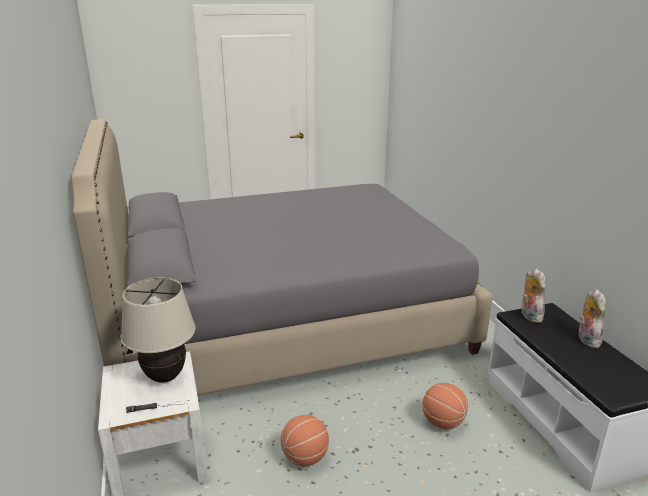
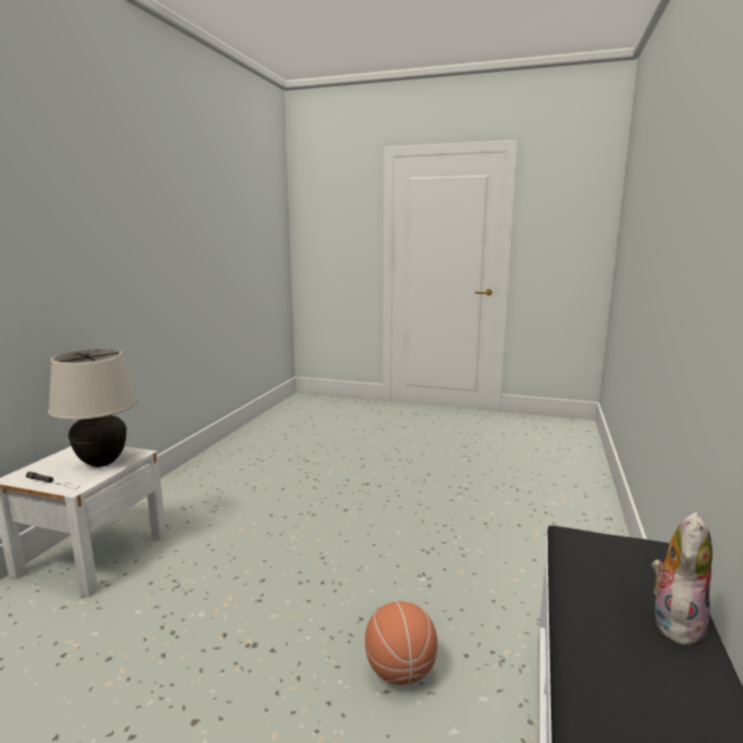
camera: 35 degrees right, 10 degrees down
grey bed [71,119,493,395] -> none
basketball [281,415,329,466] -> none
plush toy [521,269,546,323] -> none

